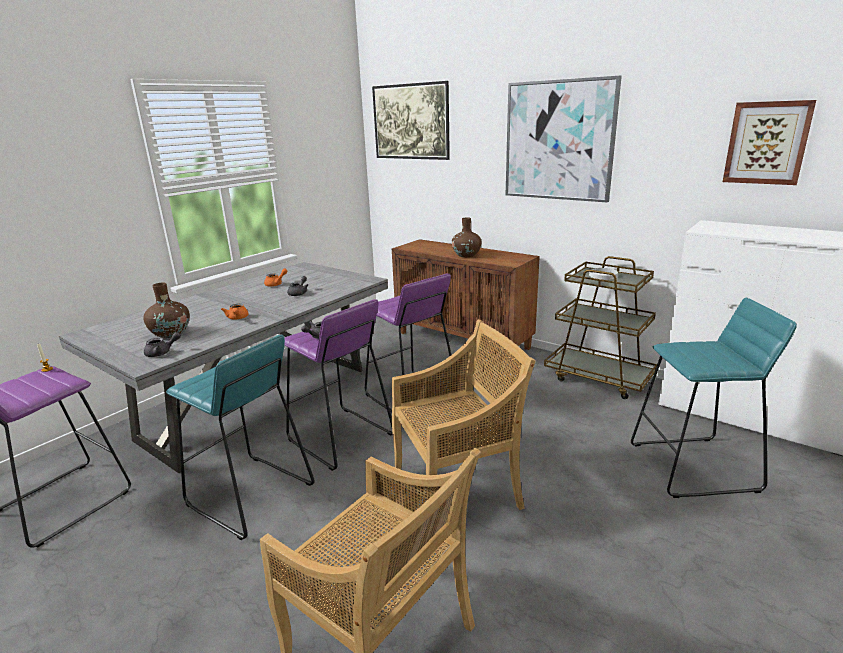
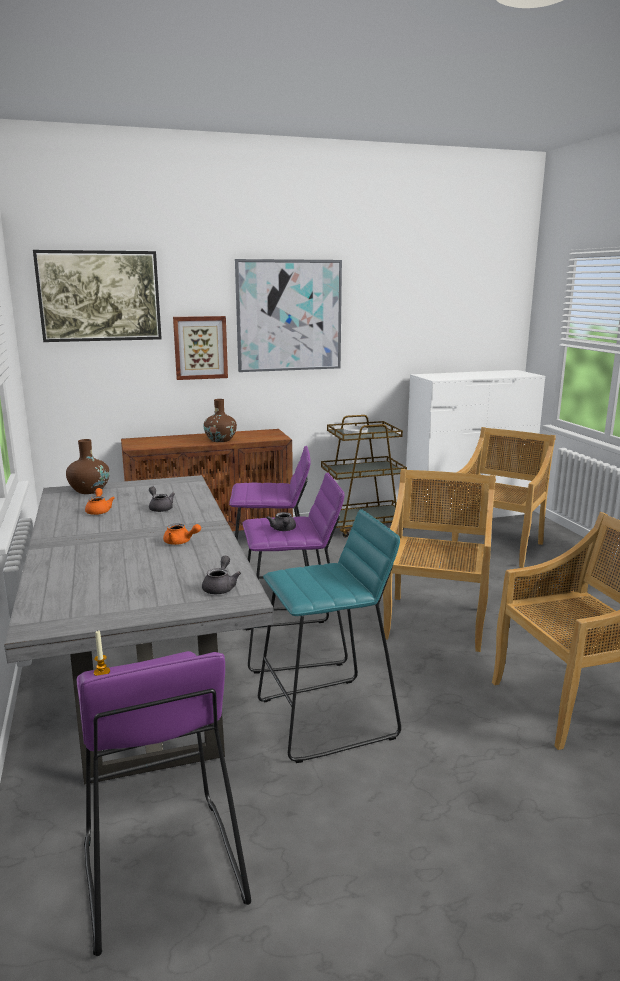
camera: 55 degrees left, 5 degrees down
brown vase [143,283,190,338] -> brown vase moved to [66,439,110,494]
turquoise stool [631,298,797,498] -> beige chair [452,427,556,568]
picture [723,100,816,185] -> picture moved to [173,316,228,380]

